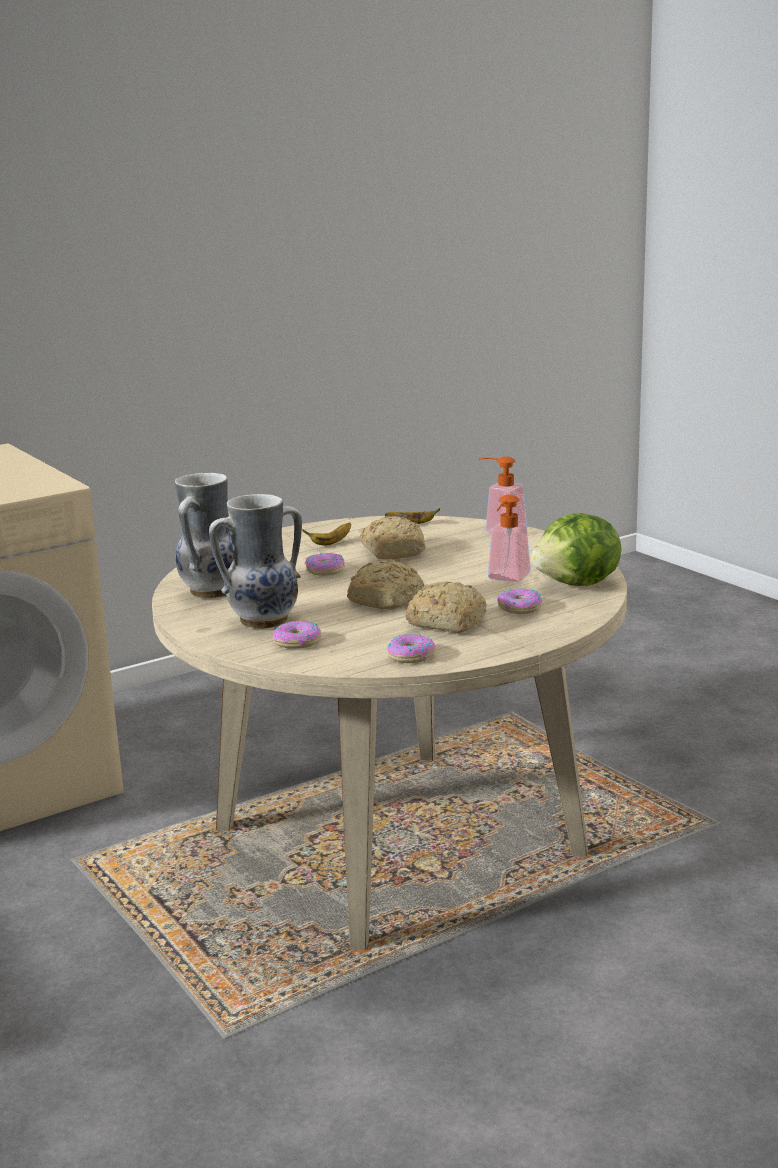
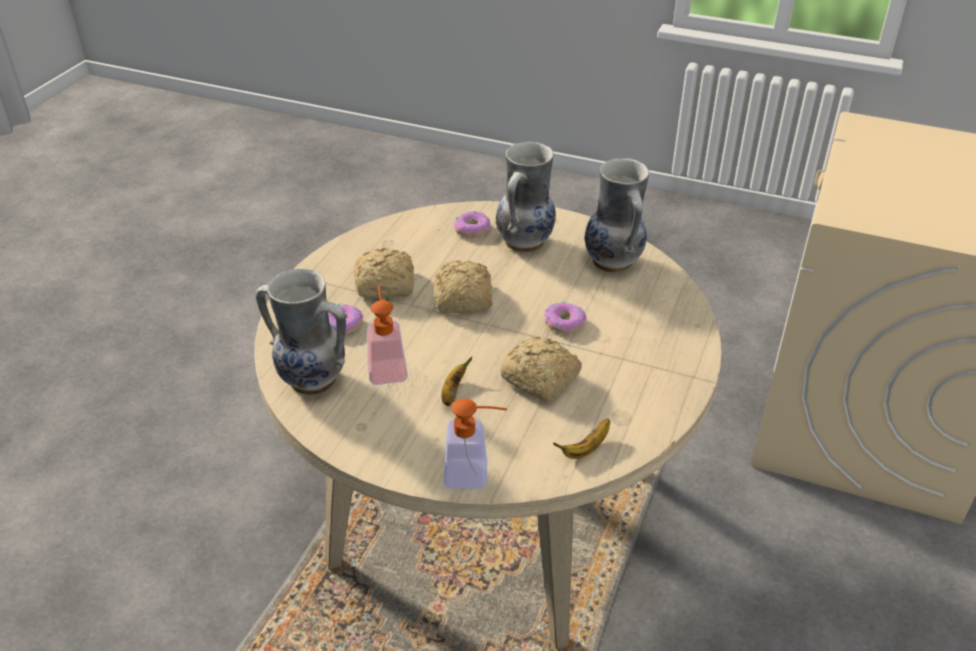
camera: 145 degrees right, 20 degrees up
banana [302,522,351,546] -> banana moved to [442,356,472,406]
donut [387,634,435,663] -> none
lettuce [531,513,621,586] -> vase [256,269,346,395]

